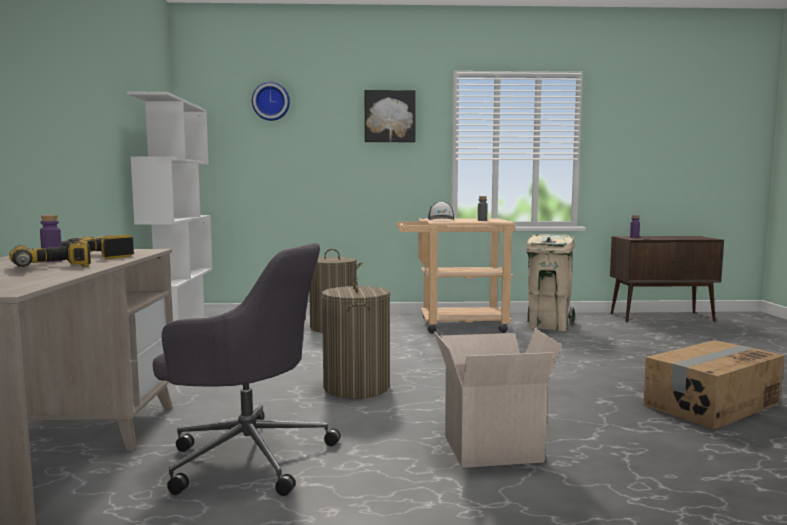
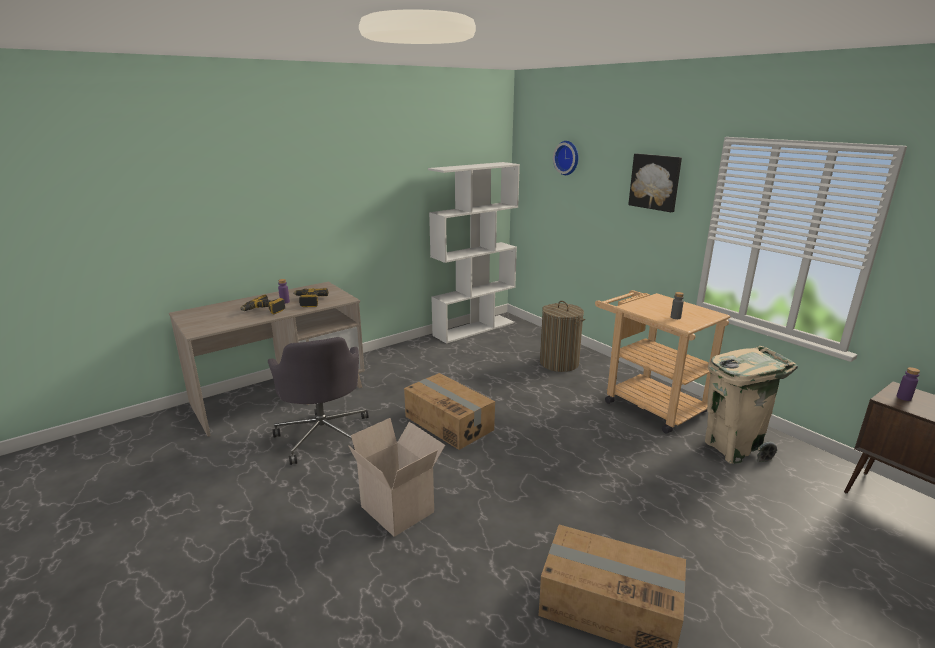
camera: 55 degrees right, 15 degrees up
laundry basket [321,276,390,399] -> cardboard box [404,373,495,450]
cap [428,201,454,220] -> none

